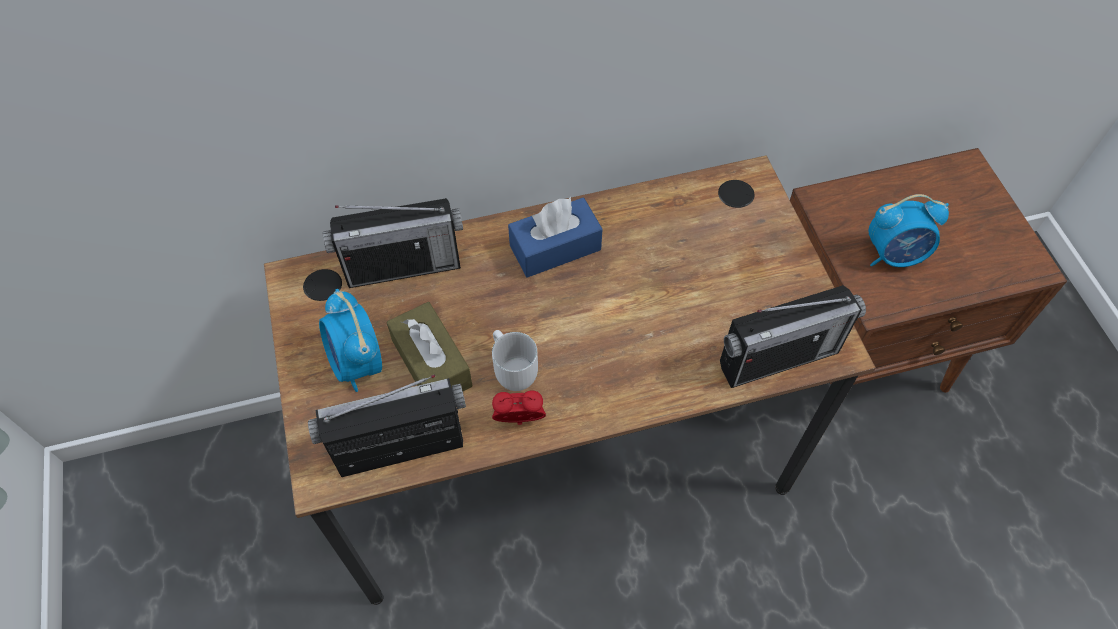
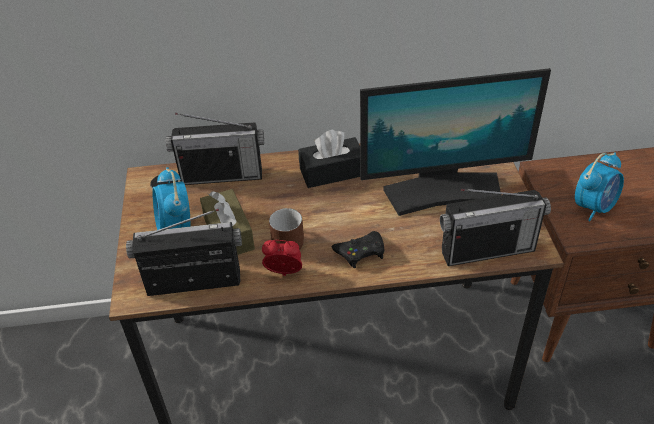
camera: 10 degrees right, 15 degrees down
white mug [492,330,538,391] -> brown mug [269,208,304,250]
blue tissue box [508,197,602,278] -> black tissue box [298,130,360,188]
alarm clock [868,194,949,267] -> alarm clock turned 45 degrees counterclockwise [575,152,624,222]
none -> black game controller [332,231,385,268]
none -> monitor [360,68,551,216]

